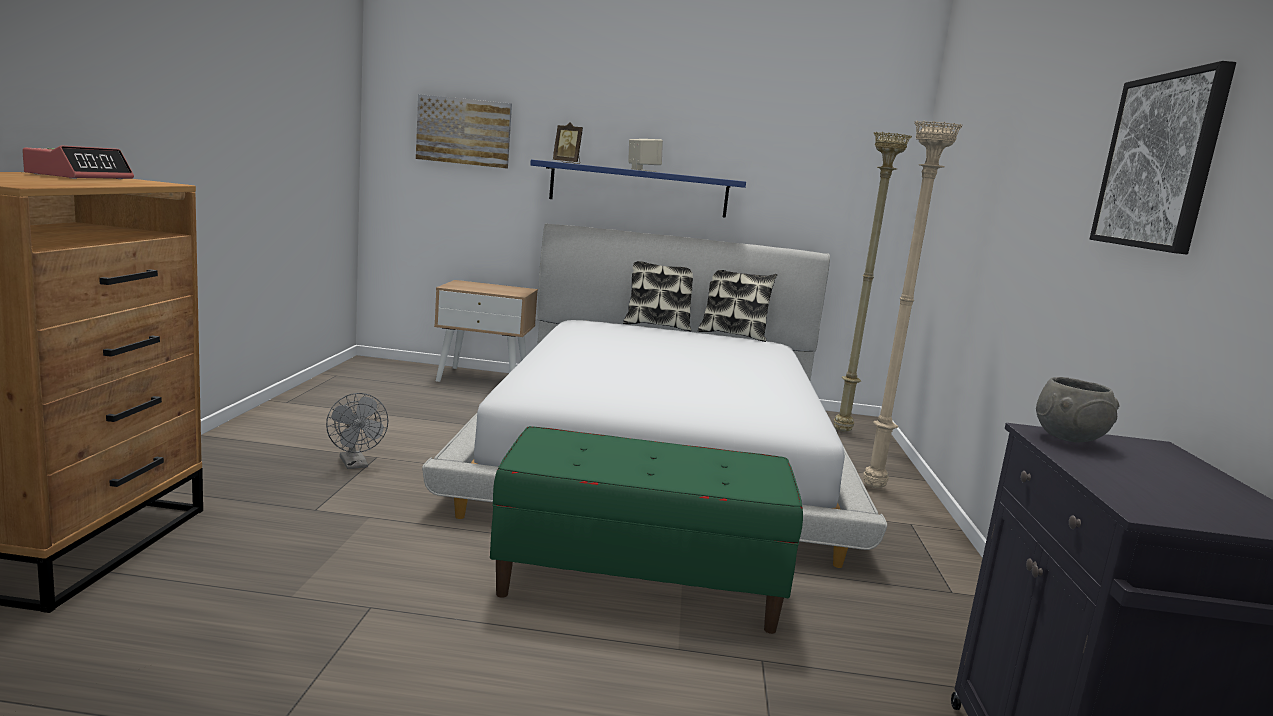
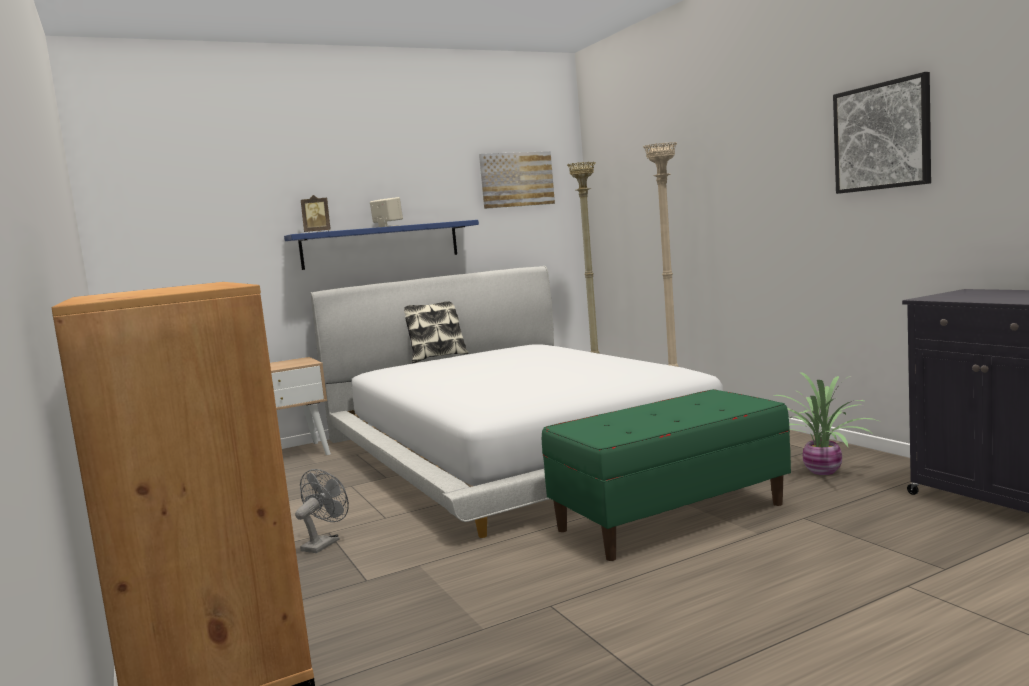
camera: 30 degrees left, 5 degrees down
alarm clock [22,145,134,179] -> none
grey fan [326,393,388,469] -> grey fan turned 90 degrees counterclockwise [295,469,349,553]
picture [416,94,512,169] -> picture moved to [479,151,555,209]
pillow [698,270,777,342] -> none
grey bowl [1036,377,1120,442] -> none
none -> potted plant [773,372,878,475]

